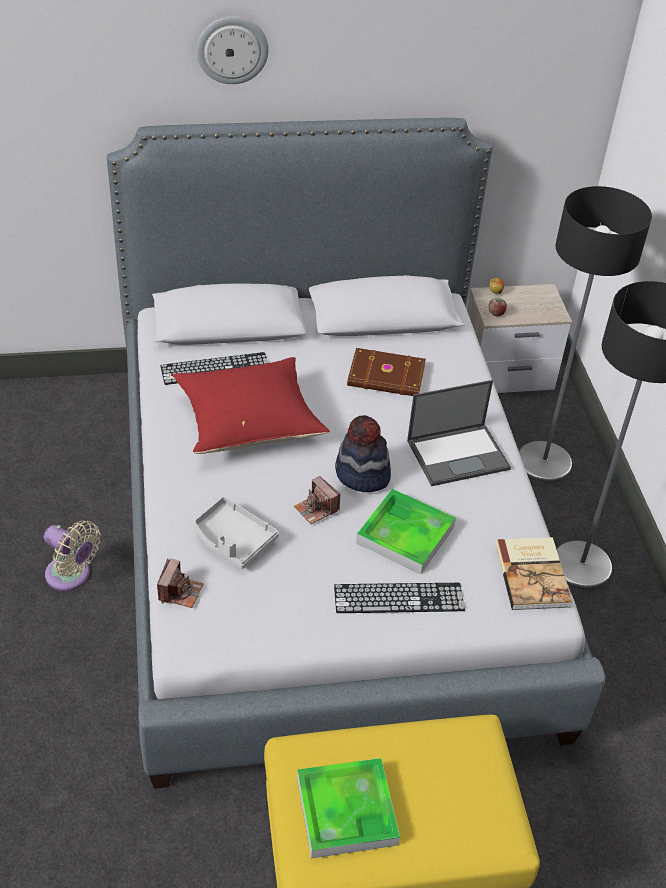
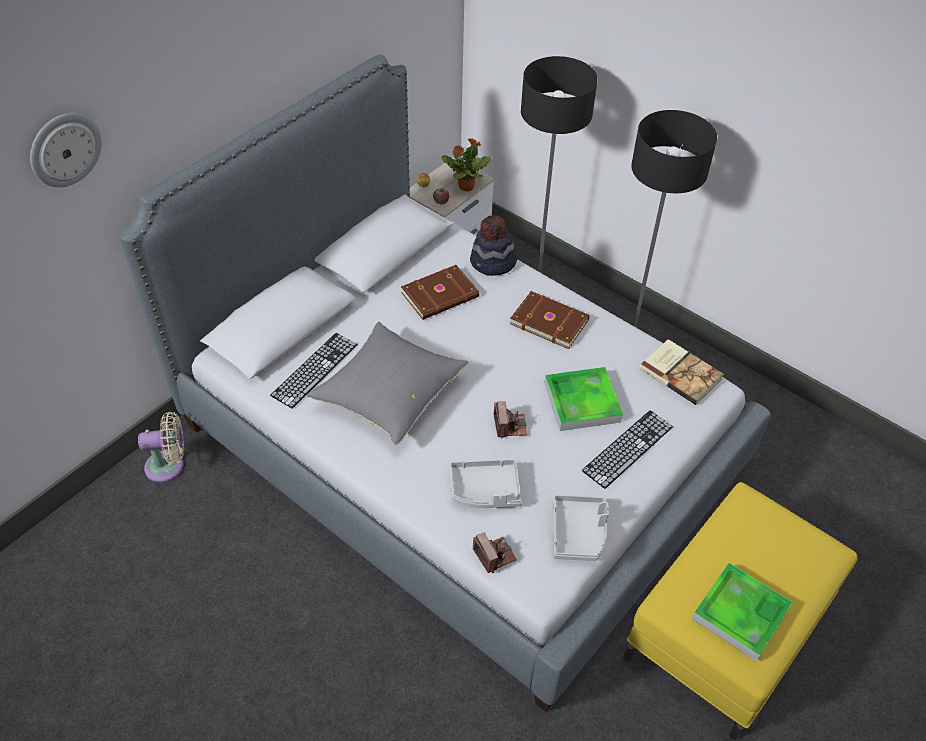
camera: 40 degrees left, 5 degrees up
beige fan [44,520,100,591] -> beige fan moved to [138,412,184,483]
red pillow [173,357,330,454] -> grey pillow [307,322,468,445]
wall clock [196,16,269,84] -> wall clock moved to [30,113,102,187]
camera [294,476,340,524] -> camera turned 105 degrees counterclockwise [494,401,527,439]
hat [335,415,391,492] -> hat moved to [470,215,517,276]
laptop [407,380,511,486] -> brown book [510,291,590,349]
none -> potted plant [442,138,492,192]
none -> grey tray [553,495,609,561]

